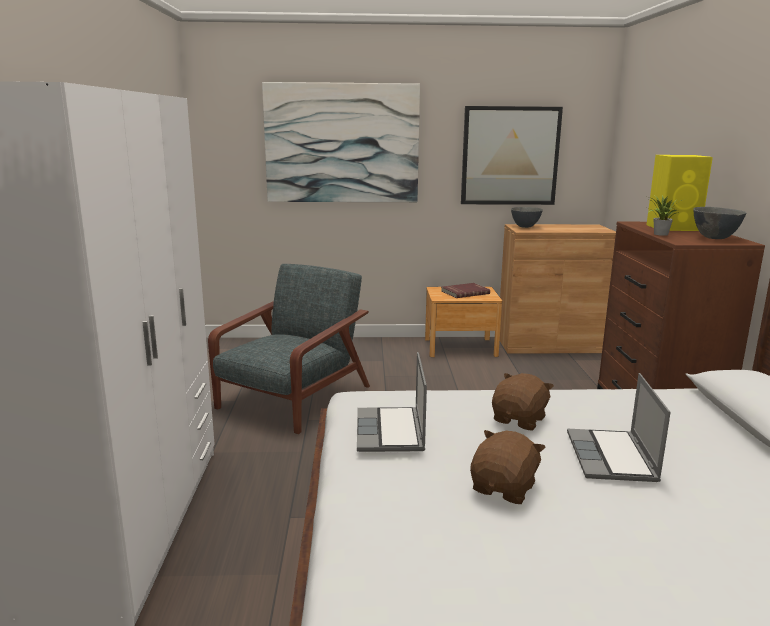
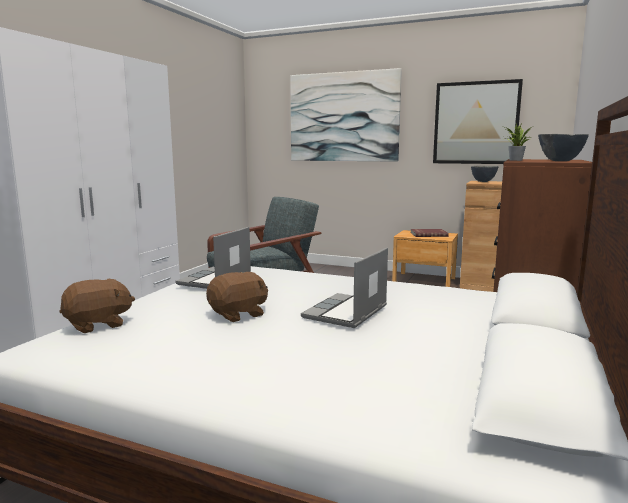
camera: 25 degrees right, 5 degrees down
brown plush toy [492,373,554,430] -> brown plush toy moved to [59,279,135,333]
yellow speaker [647,155,713,231] -> none

